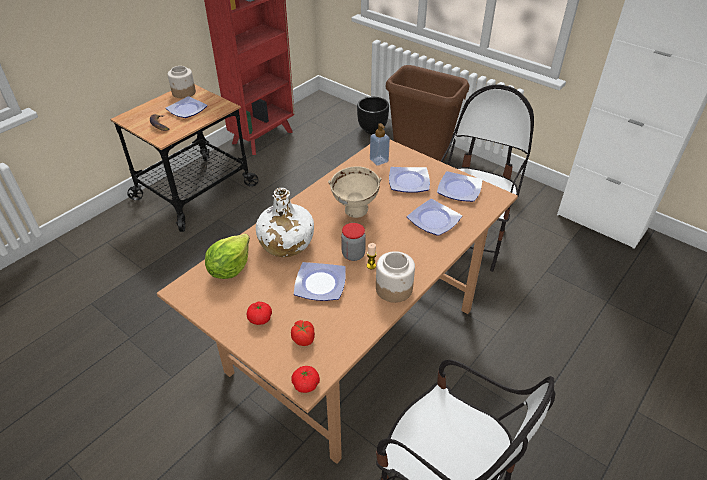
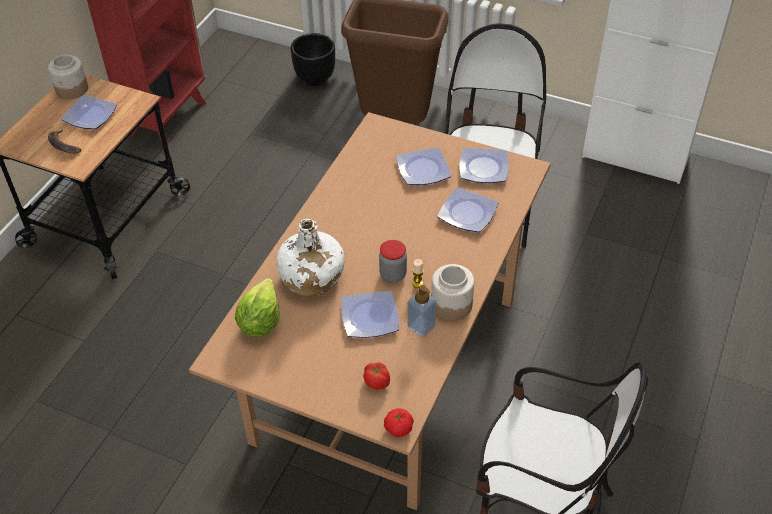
camera: 15 degrees left, 5 degrees up
tomato [246,302,272,325] -> none
beige bowl [328,166,382,218] -> none
soap dispenser [370,123,390,166] -> soap dispenser moved to [407,285,436,337]

